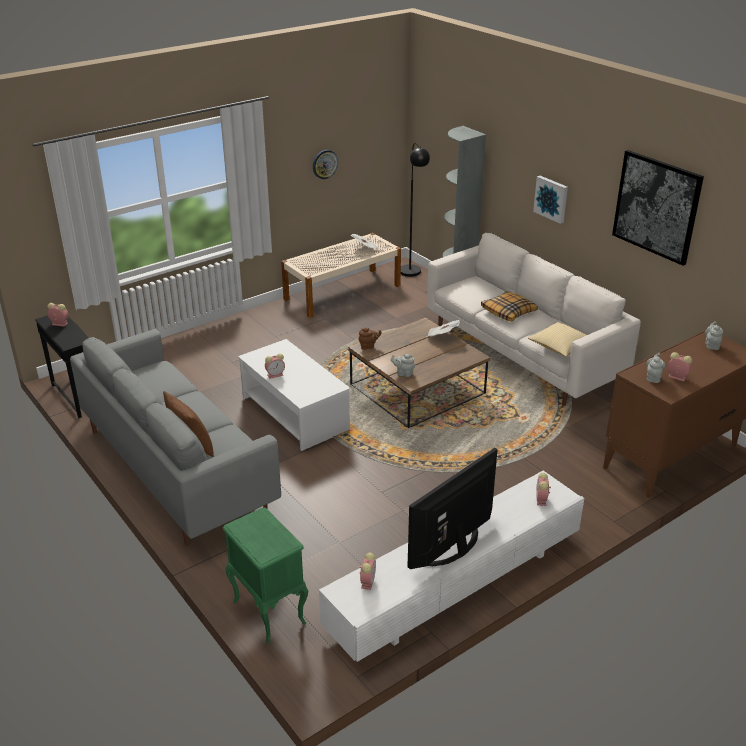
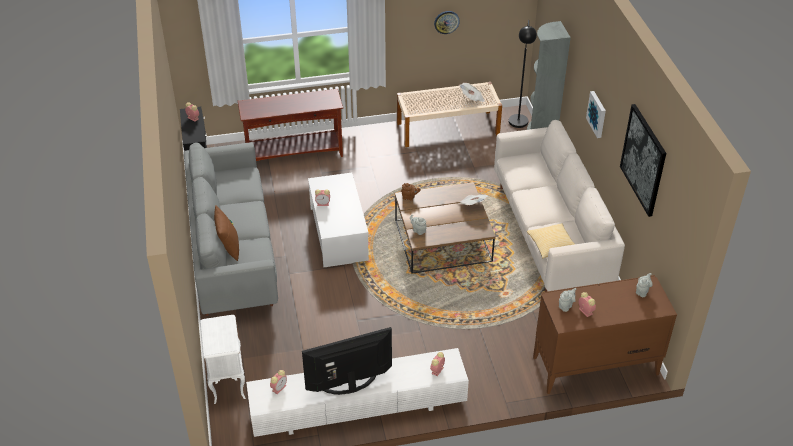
camera: 25 degrees right, 10 degrees up
green nightstand [223,507,308,645] -> white nightstand [200,315,246,404]
pillow [481,291,538,322] -> none
none -> brown console table [238,89,343,161]

